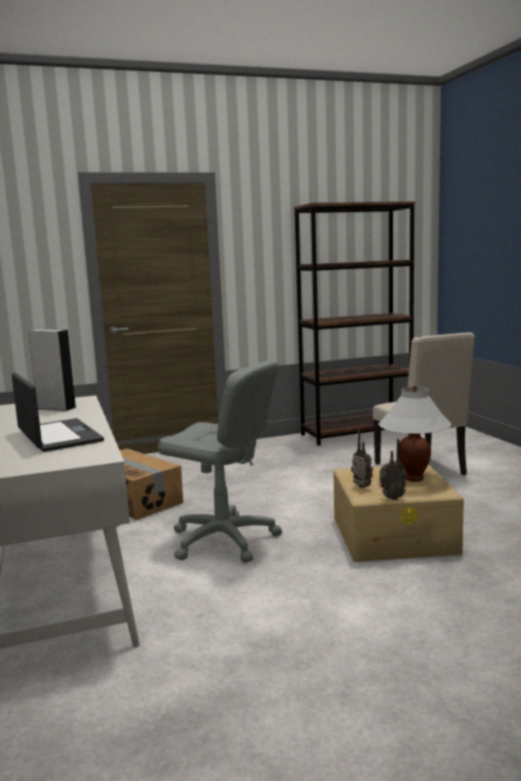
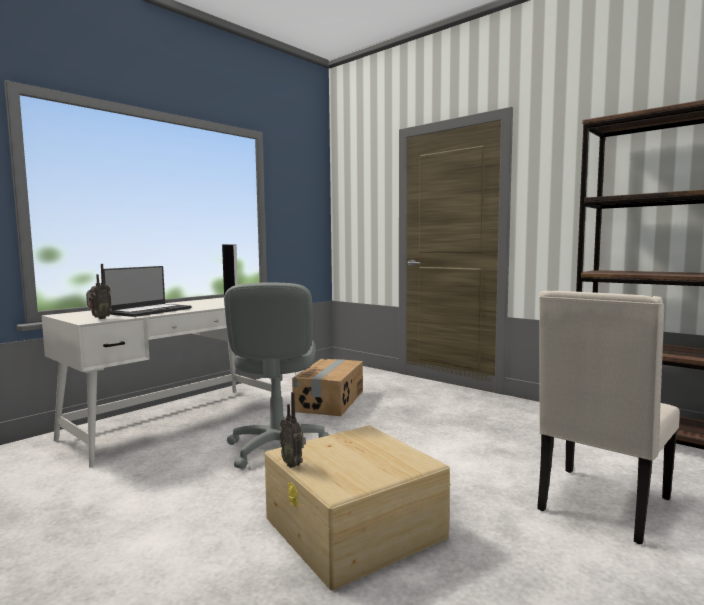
camera: 60 degrees right, 5 degrees down
radio [351,430,373,488] -> radio moved to [86,264,112,319]
white table lamp [378,386,452,482] -> none

